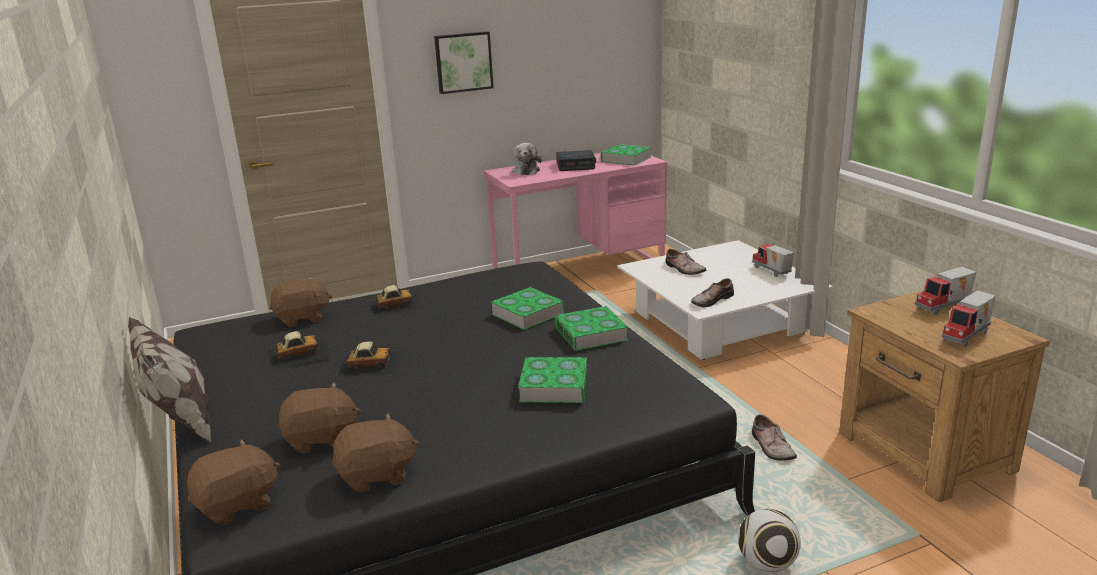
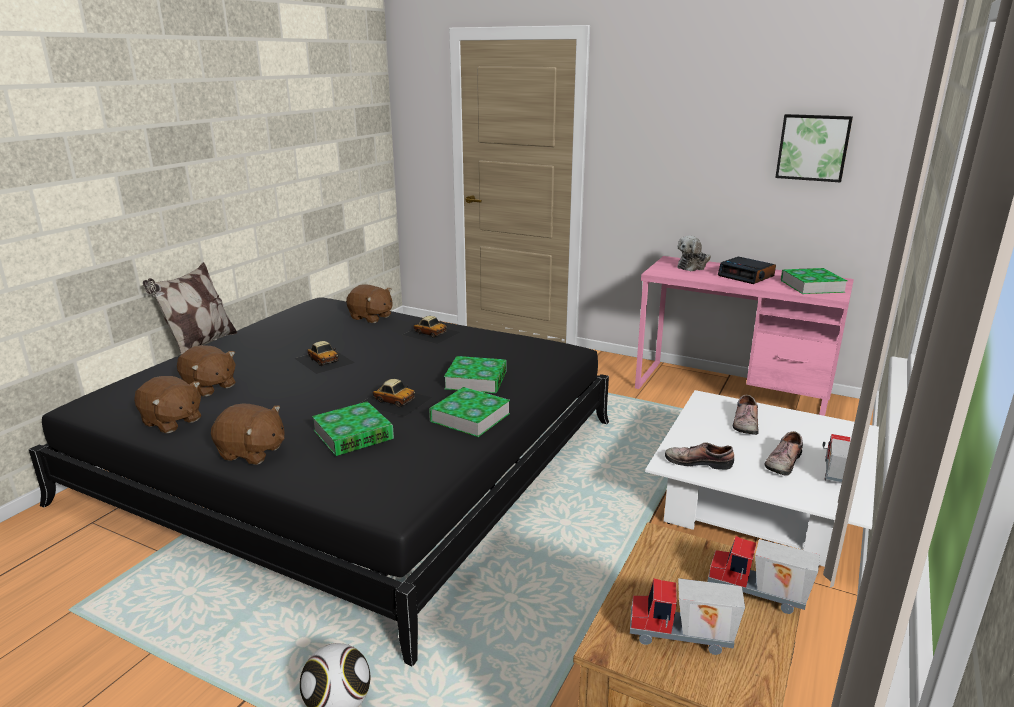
camera: 50 degrees right, 0 degrees up
brown plush toy [187,440,280,525] -> brown plush toy moved to [211,404,285,465]
toy car [267,331,332,370] -> toy car moved to [361,379,432,417]
picture [434,31,493,94] -> picture moved to [775,114,853,183]
shoe [752,414,797,461] -> shoe moved to [765,431,803,476]

